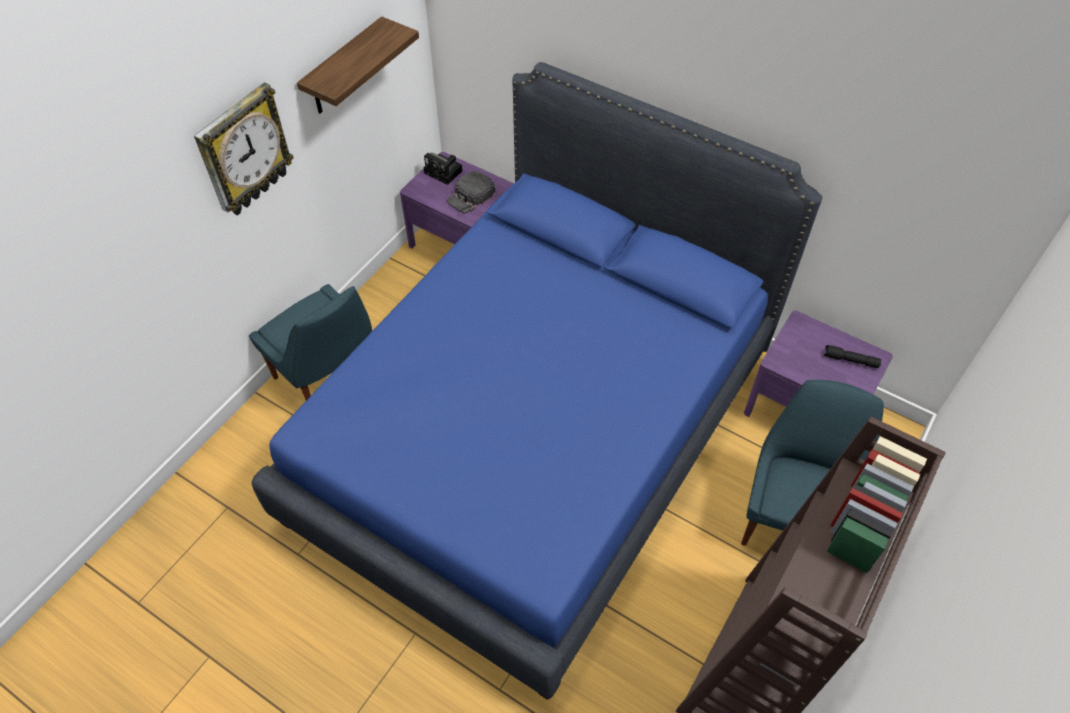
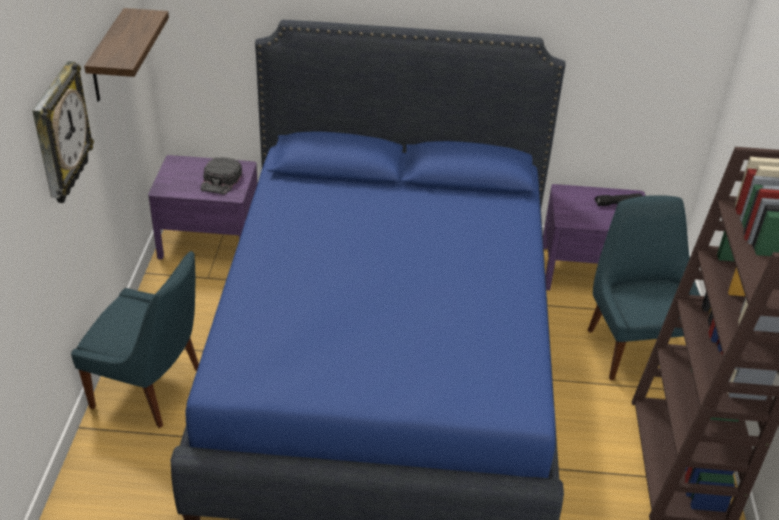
camera: 30 degrees left, 15 degrees down
camera [424,153,463,185] -> none

